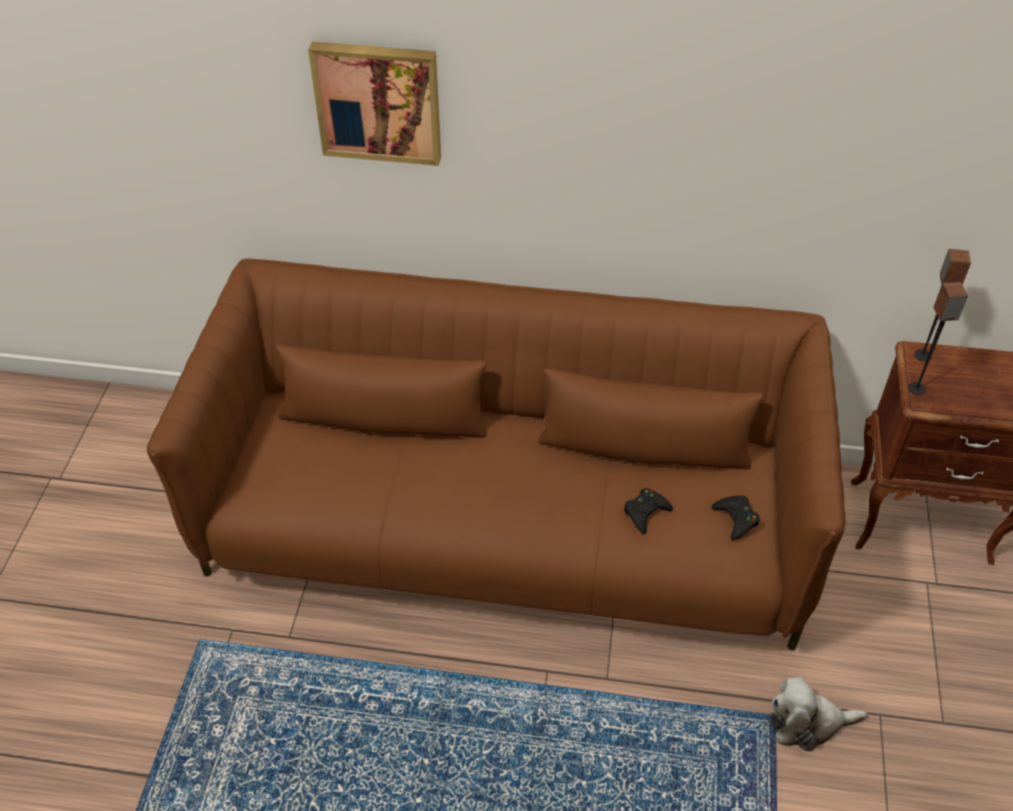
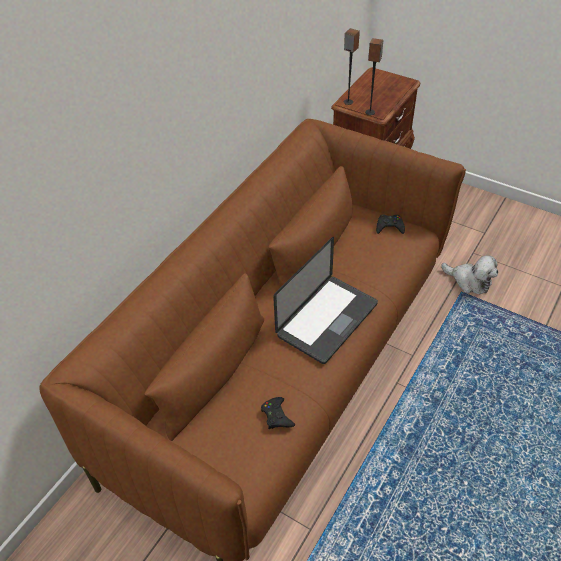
camera: 65 degrees left, 0 degrees up
picture [308,42,441,166] -> none
black game controller [624,488,673,534] -> black game controller moved to [261,397,295,429]
plush toy [770,677,867,752] -> plush toy turned 75 degrees counterclockwise [441,255,498,294]
none -> laptop [273,237,378,364]

